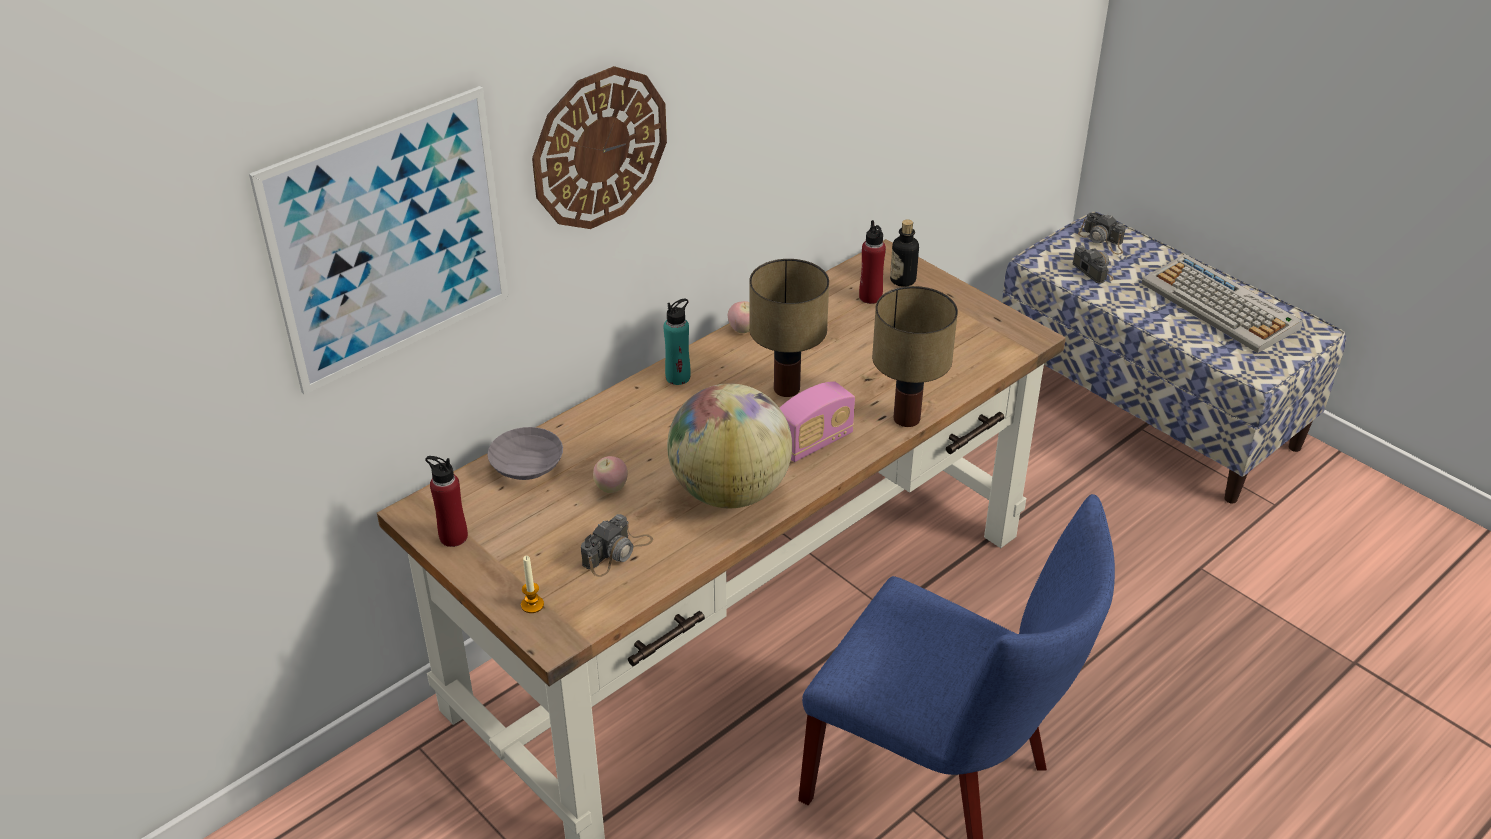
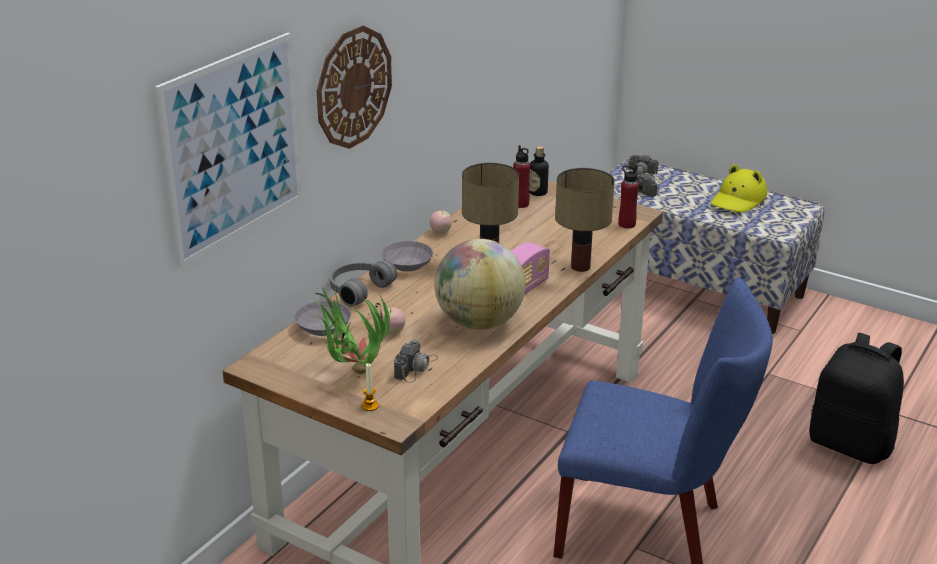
camera: 15 degrees left, 10 degrees down
red bottle [425,456,468,547] -> red bottle moved to [618,166,639,229]
turquoise bottle [663,298,691,385] -> grey bowl [381,241,433,272]
keyboard [1142,254,1303,353] -> yellow hat [711,164,767,213]
none -> potted plant [312,287,390,374]
none -> grey headphones [330,260,397,307]
none -> black backpack [810,333,904,464]

